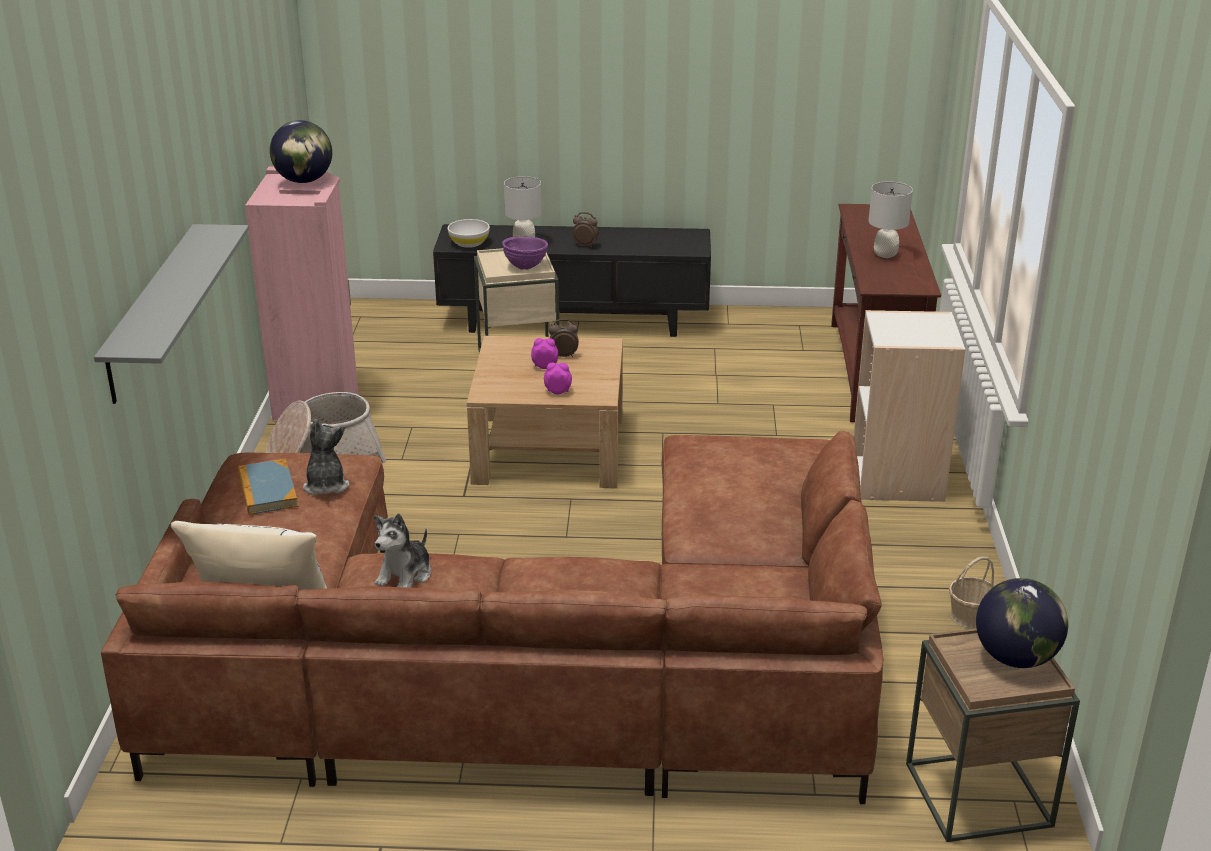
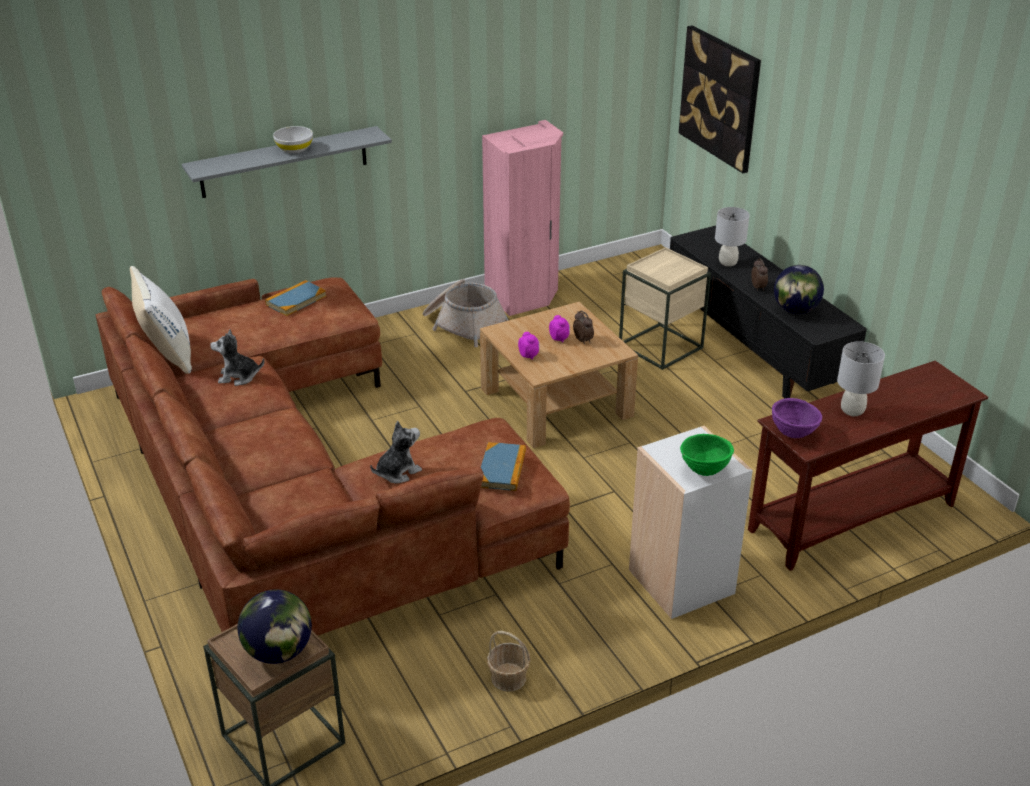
camera: 60 degrees right, 5 degrees up
globe [270,120,332,183] -> globe moved to [774,265,824,314]
plush toy [303,419,350,495] -> plush toy moved to [370,421,422,483]
white bowl [447,219,490,248] -> white bowl moved to [273,126,313,153]
purple bowl [502,237,548,270] -> purple bowl moved to [772,398,822,438]
none -> book [481,442,526,491]
none -> picture [679,26,761,173]
none -> green bowl [680,434,734,476]

